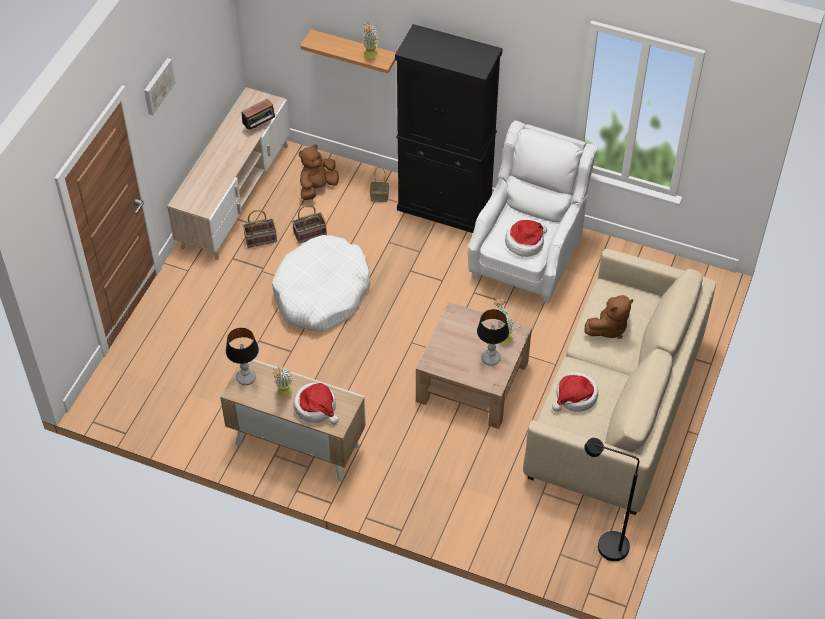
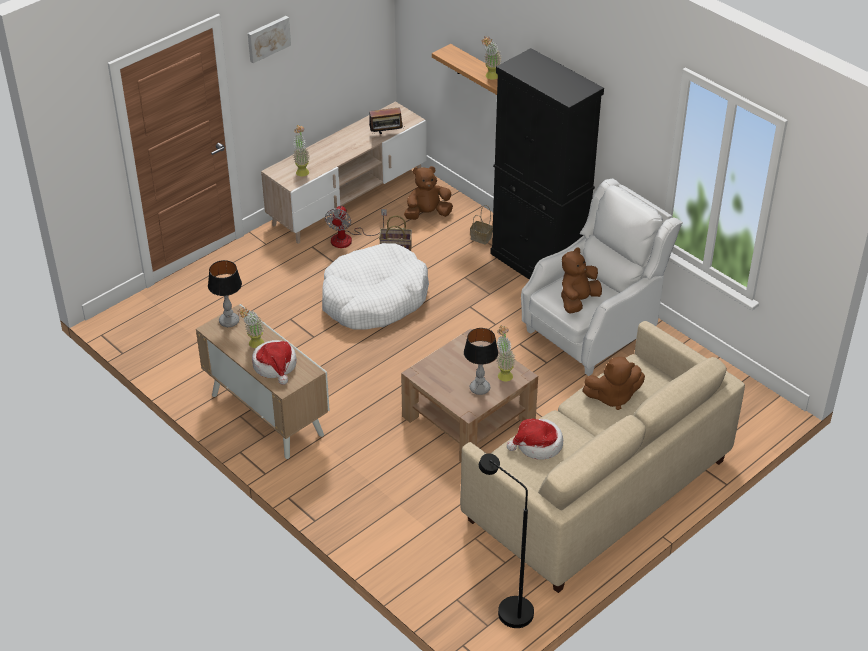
camera: 25 degrees right, 10 degrees down
basket [243,210,277,248] -> fan [325,206,387,248]
hat [505,220,547,257] -> brown plush toy [561,247,602,314]
none -> potted plant [293,125,309,176]

